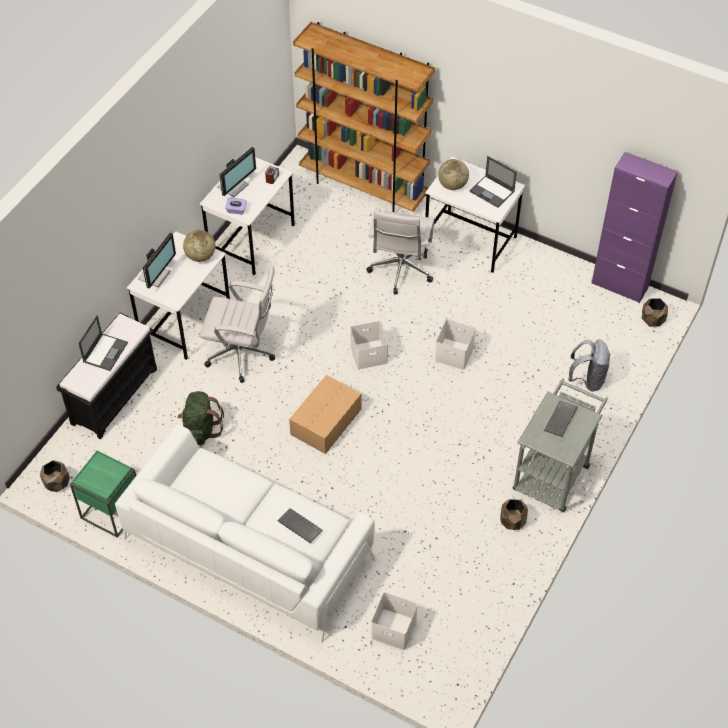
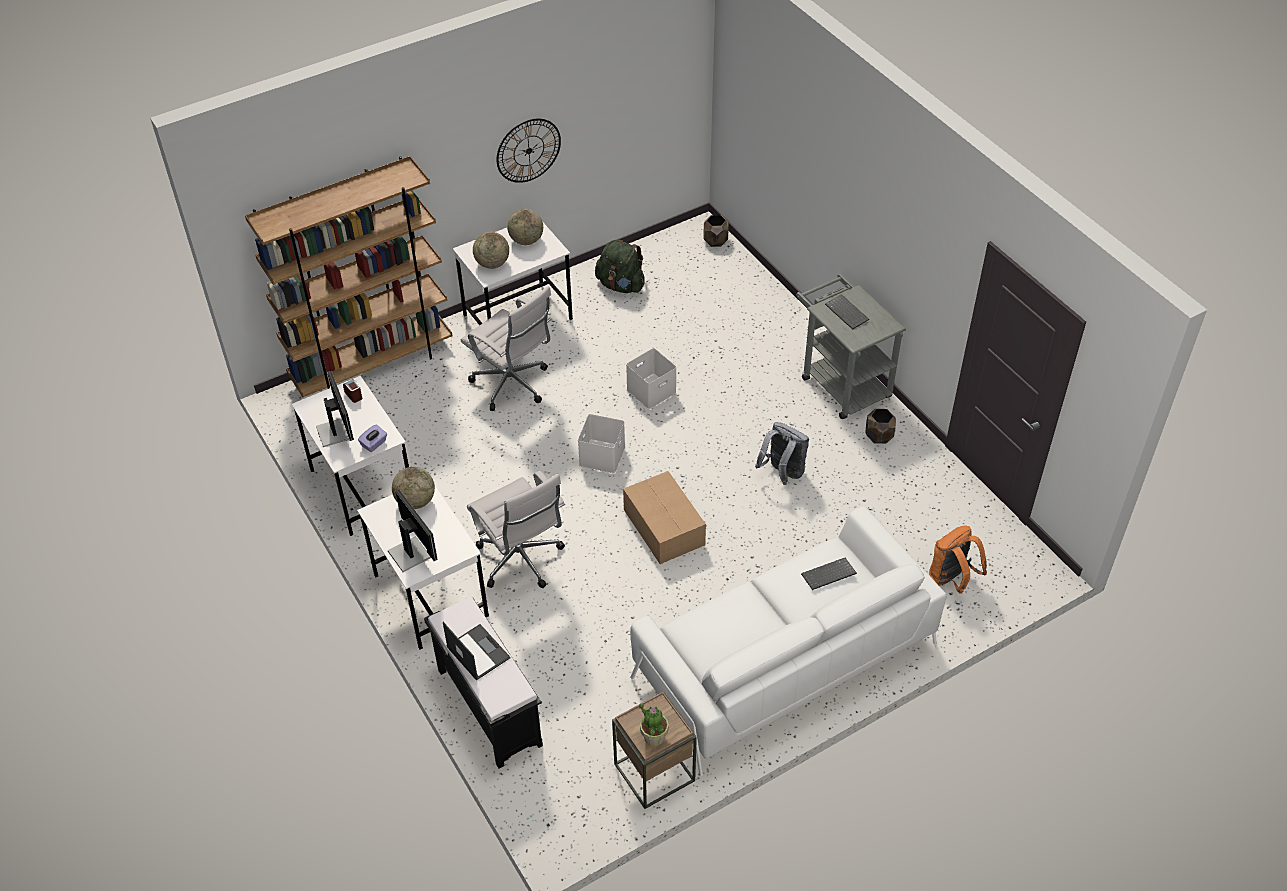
camera: 60 degrees left, 5 degrees down
brown planter [40,460,70,492] -> none
green side table [70,451,136,538] -> brown side table [612,692,697,809]
green backpack [178,391,224,445] -> green backpack moved to [595,240,645,293]
white office chair [200,265,275,383] -> white office chair turned 105 degrees clockwise [467,470,565,588]
white storage box [371,592,418,650] -> orange backpack [929,525,987,594]
laptop [469,156,517,208] -> globe [507,209,543,245]
grey backpack [568,339,610,392] -> grey backpack moved to [755,422,809,485]
purple cabinet [591,152,678,303] -> none
none -> wall clock [497,118,561,183]
none -> potted plant [639,703,669,746]

